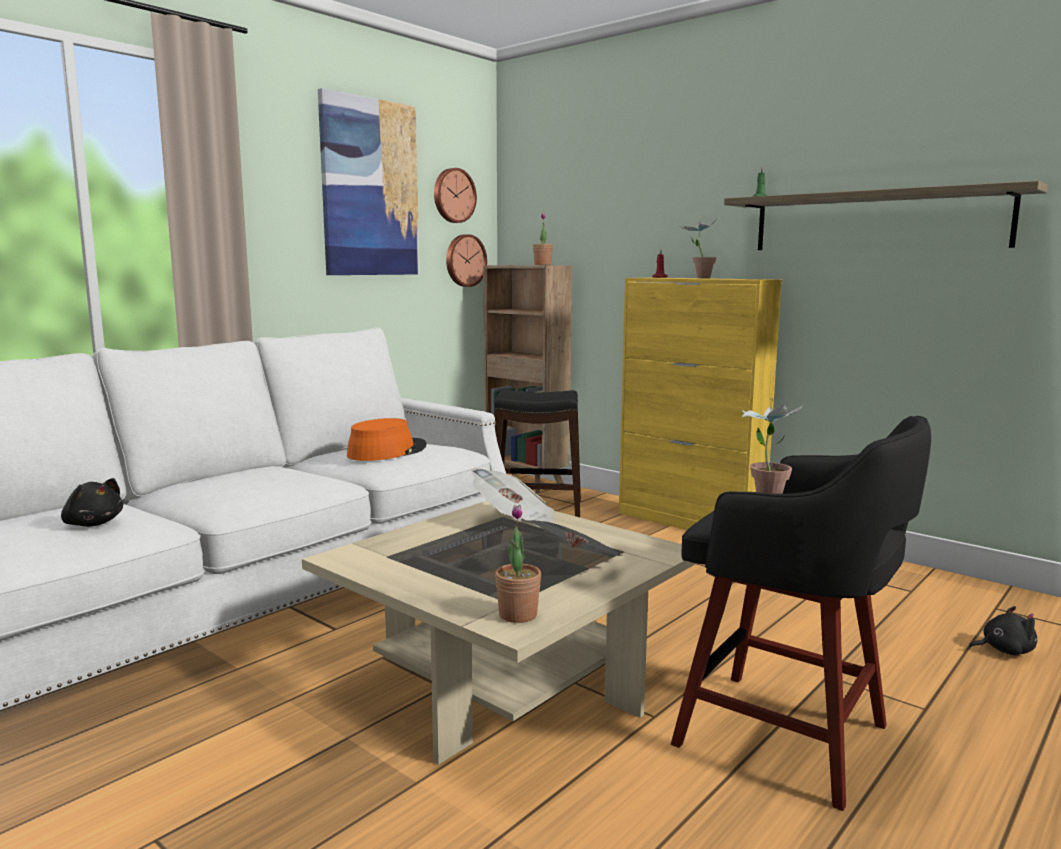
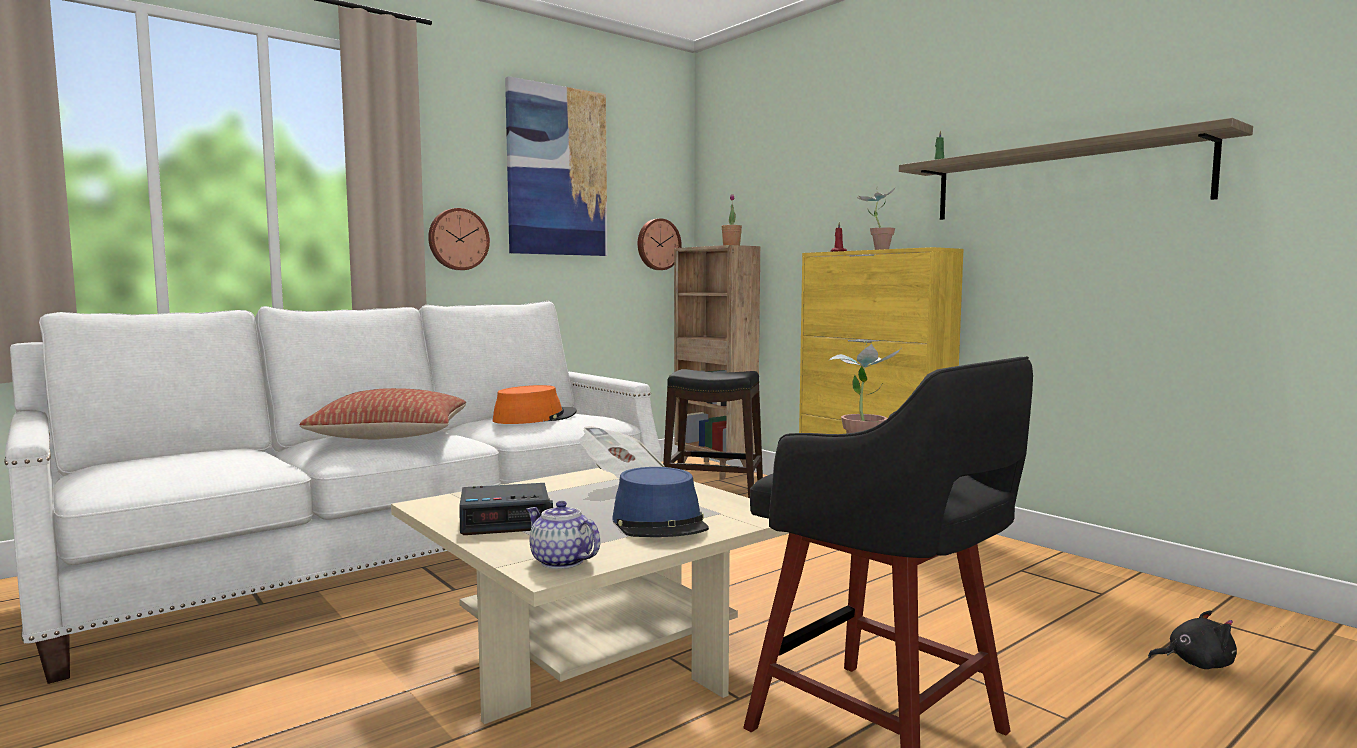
camera: 10 degrees right, 5 degrees down
black plush toy [61,478,123,527] -> none
wall clock [434,168,477,223] -> wall clock moved to [428,208,490,270]
potted plant [495,505,541,623] -> teapot [526,501,600,569]
newspaper [527,520,624,556] -> blue hat [612,467,709,537]
none -> pillow [300,388,466,440]
none -> alarm clock [459,483,553,535]

